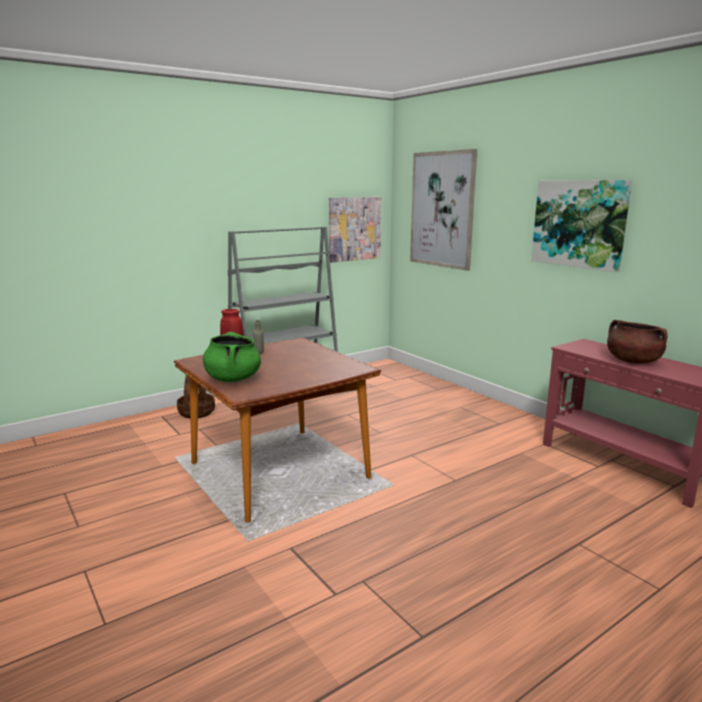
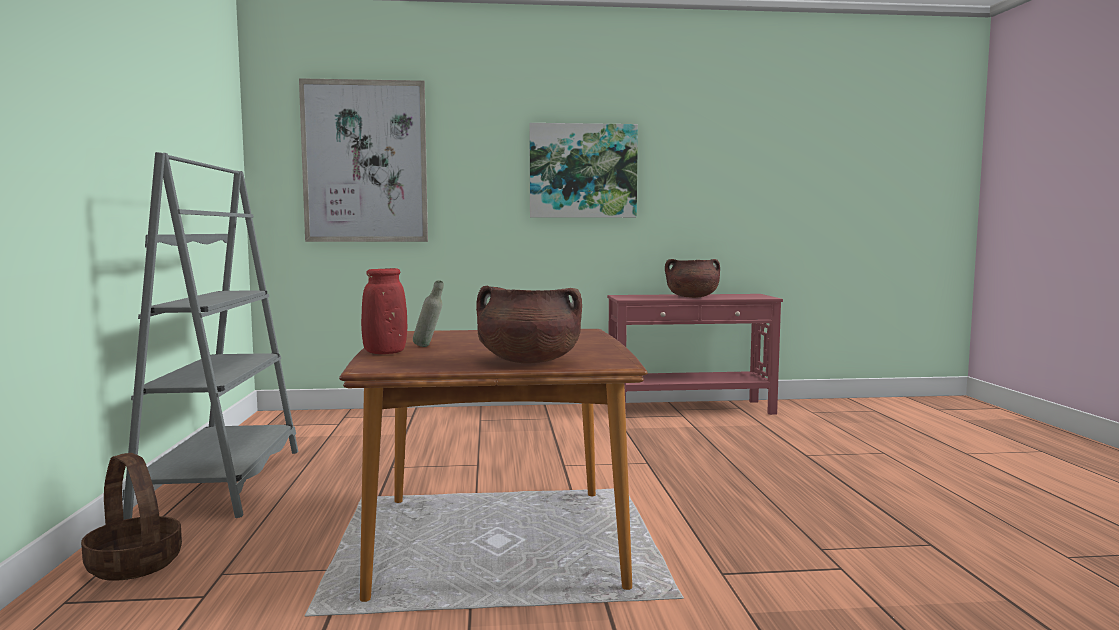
camera: 60 degrees left, 10 degrees down
green cooking pot [203,332,261,382] -> brown cooking pot [476,286,582,364]
picture [329,197,381,263] -> none

